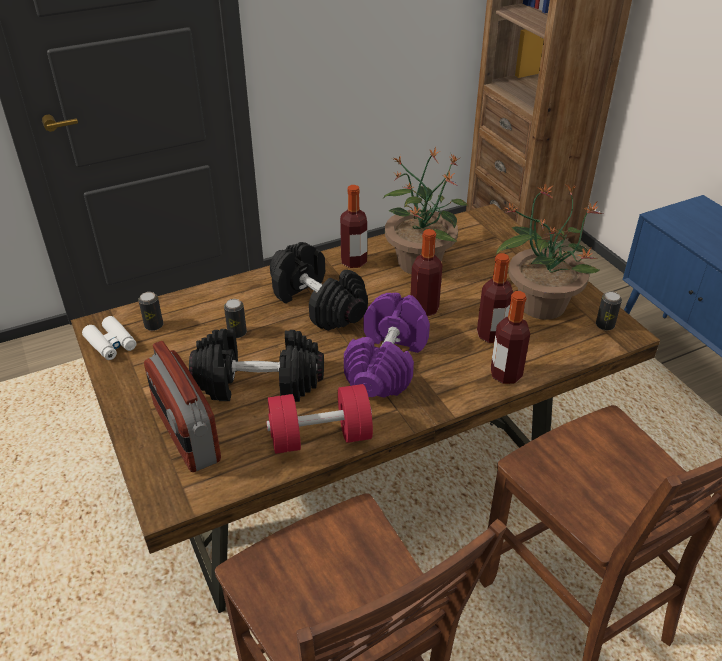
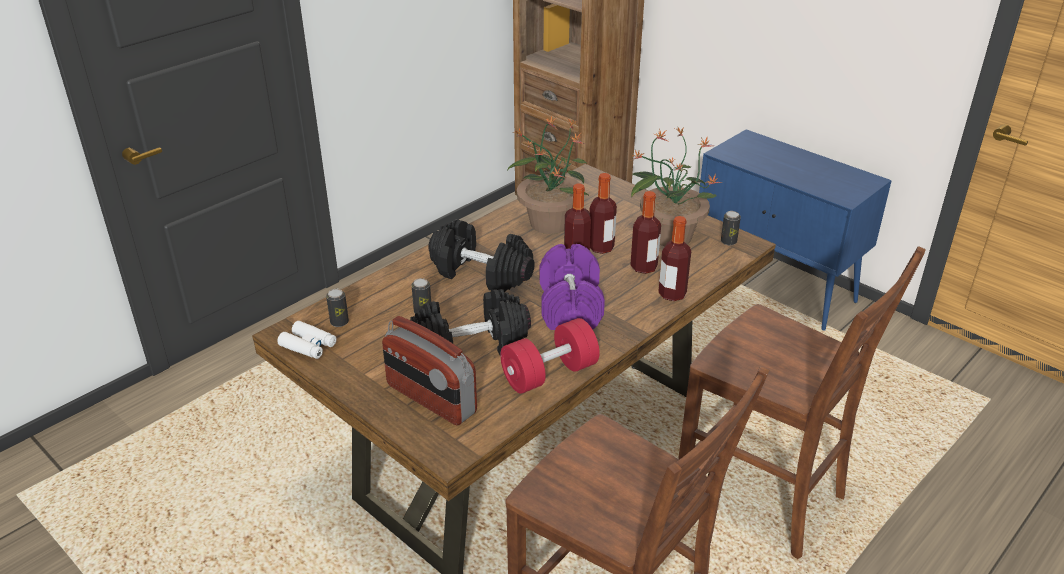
camera: 20 degrees left, 5 degrees down
bottle [340,185,367,268] -> bottle moved to [589,173,617,254]

